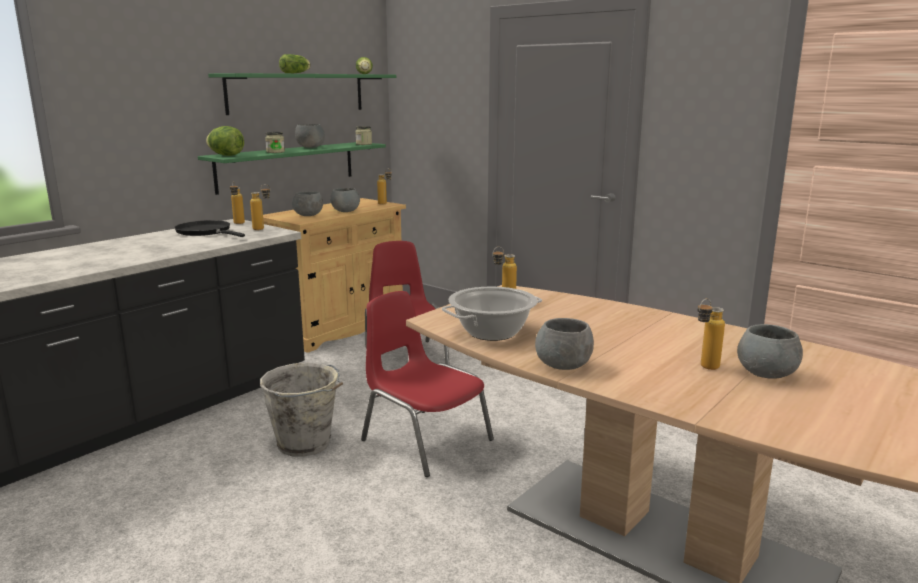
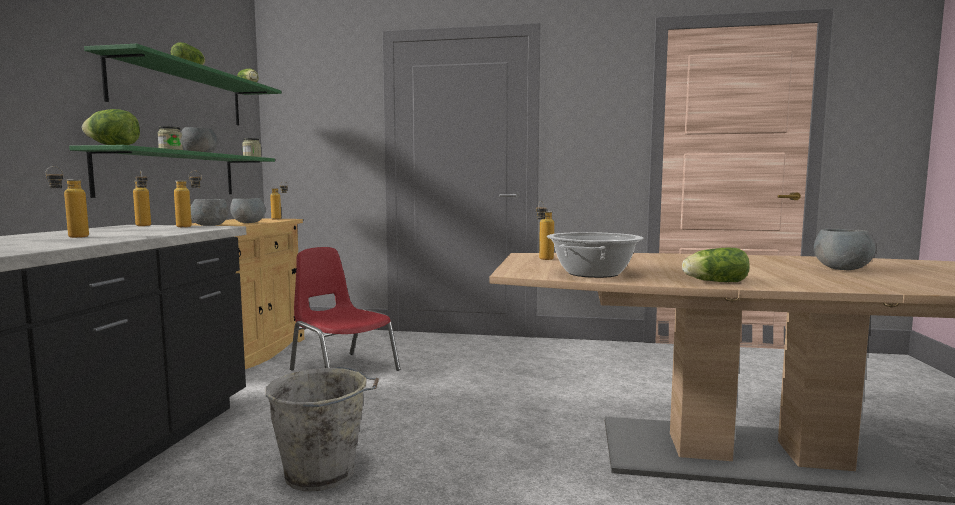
camera: 30 degrees left, 10 degrees down
black frying pan [174,220,245,237] -> none
red chair [361,291,494,477] -> none
grey bowl [535,318,594,370] -> lettuce [682,248,750,282]
bottle [698,299,725,370] -> bottle moved to [45,166,89,238]

